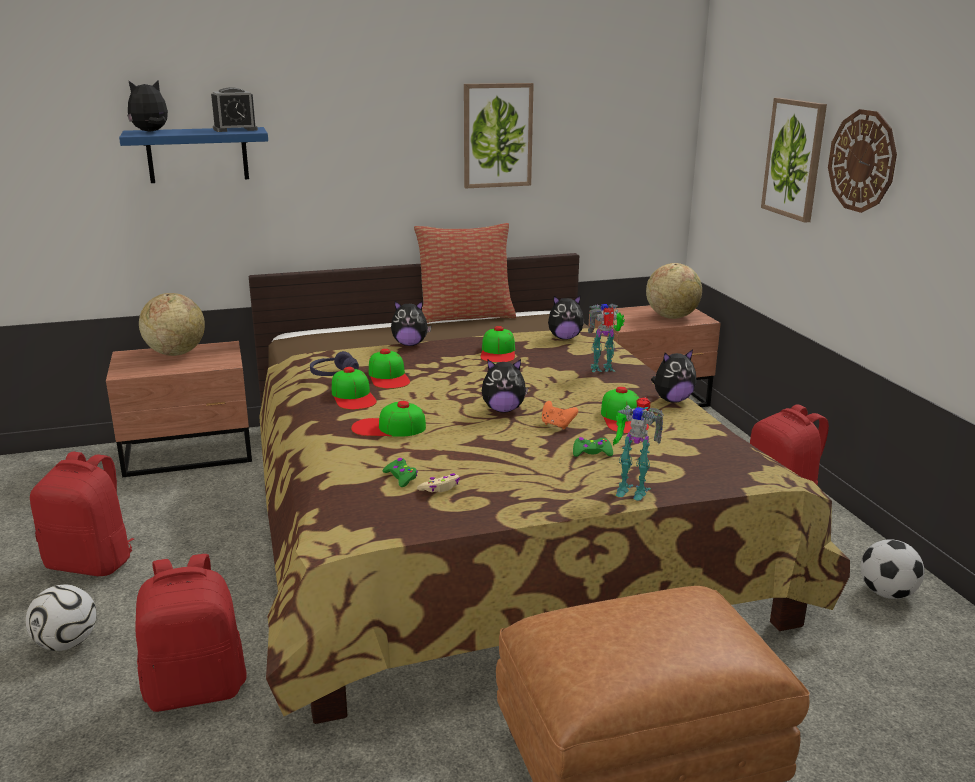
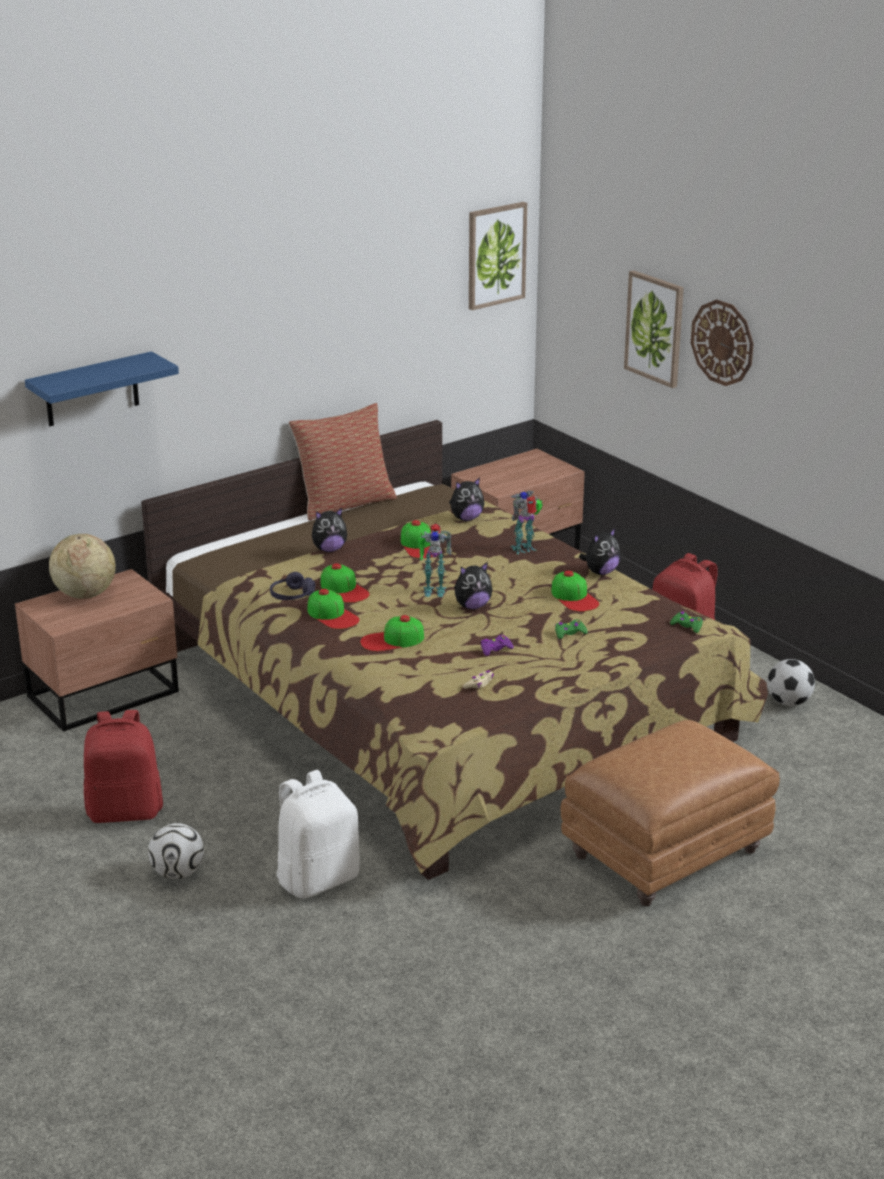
camera: 20 degrees left, 5 degrees up
plush toy [127,80,168,132] -> none
red backpack [136,554,247,712] -> white backpack [277,770,360,898]
alarm clock [211,87,258,132] -> none
green game controller [382,458,418,487] -> green game controller moved to [670,611,703,633]
picture [464,83,534,188] -> picture moved to [469,202,527,310]
orange game controller [542,401,578,430] -> none
toy robot [613,397,665,500] -> toy robot moved to [417,523,452,597]
globe [646,263,702,319] -> none
none -> purple game controller [481,635,514,656]

